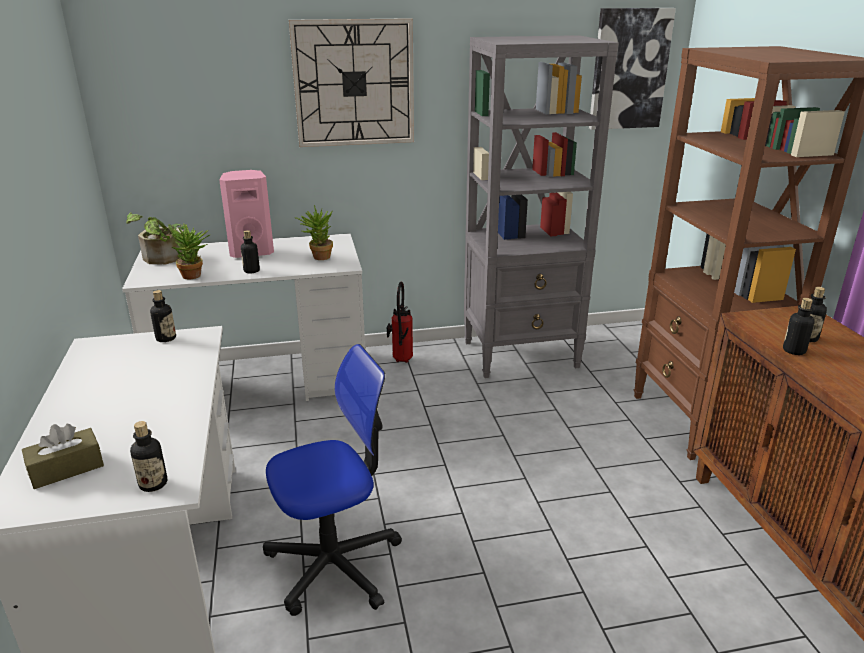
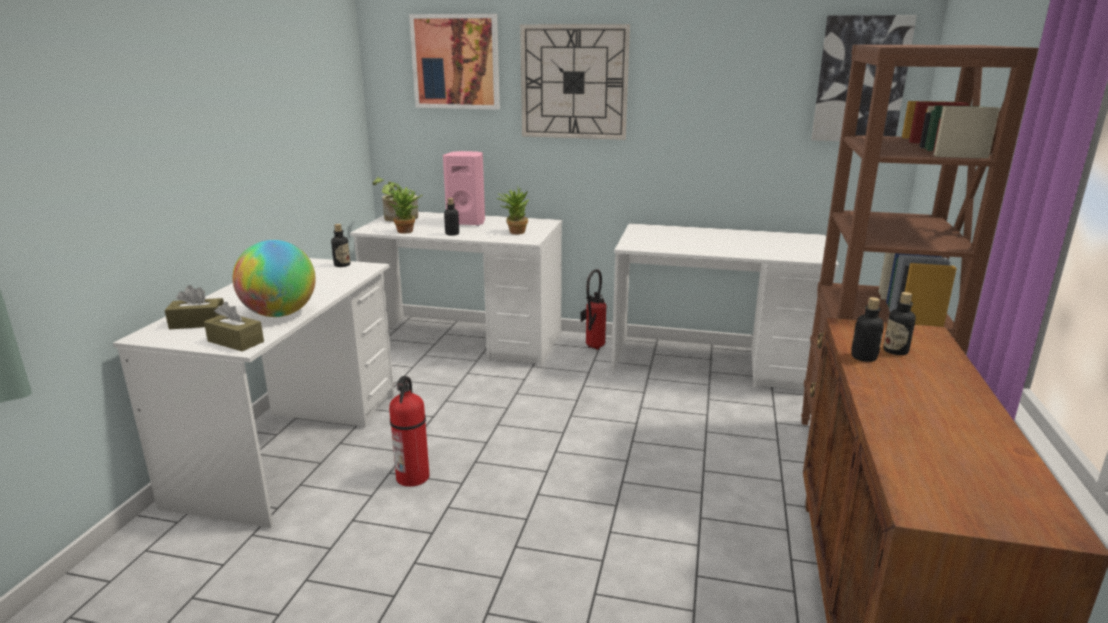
camera: 25 degrees right, 5 degrees down
bottle [130,421,167,492] -> brown tissue box [204,302,264,351]
office chair [263,344,402,616] -> fire extinguisher [389,376,429,487]
grey bookcase [464,35,618,378] -> white desk [611,223,839,390]
none -> globe [233,240,316,317]
none -> picture [409,14,500,110]

